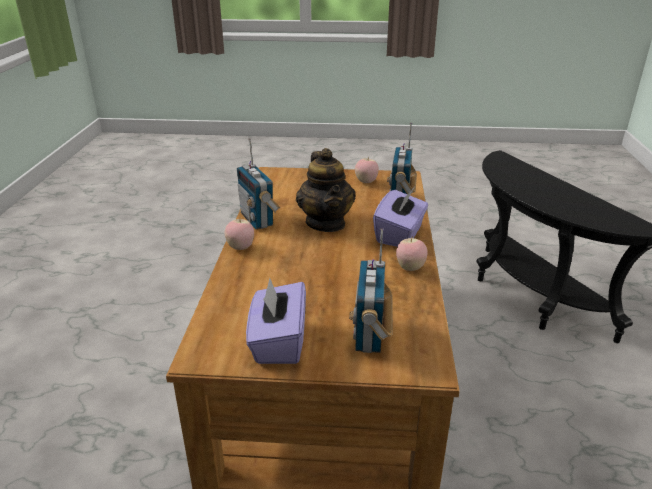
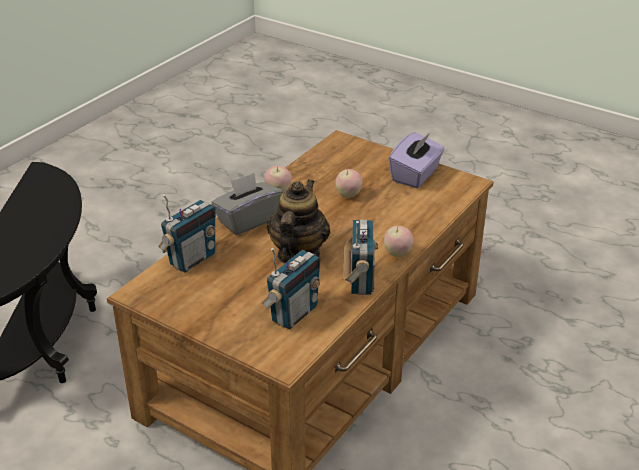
camera: 150 degrees left, 5 degrees up
radio [349,229,393,353] -> radio moved to [262,248,320,329]
apple [355,157,379,183] -> apple moved to [336,169,362,198]
purple tissue box [373,187,428,247] -> grey tissue box [211,172,283,235]

